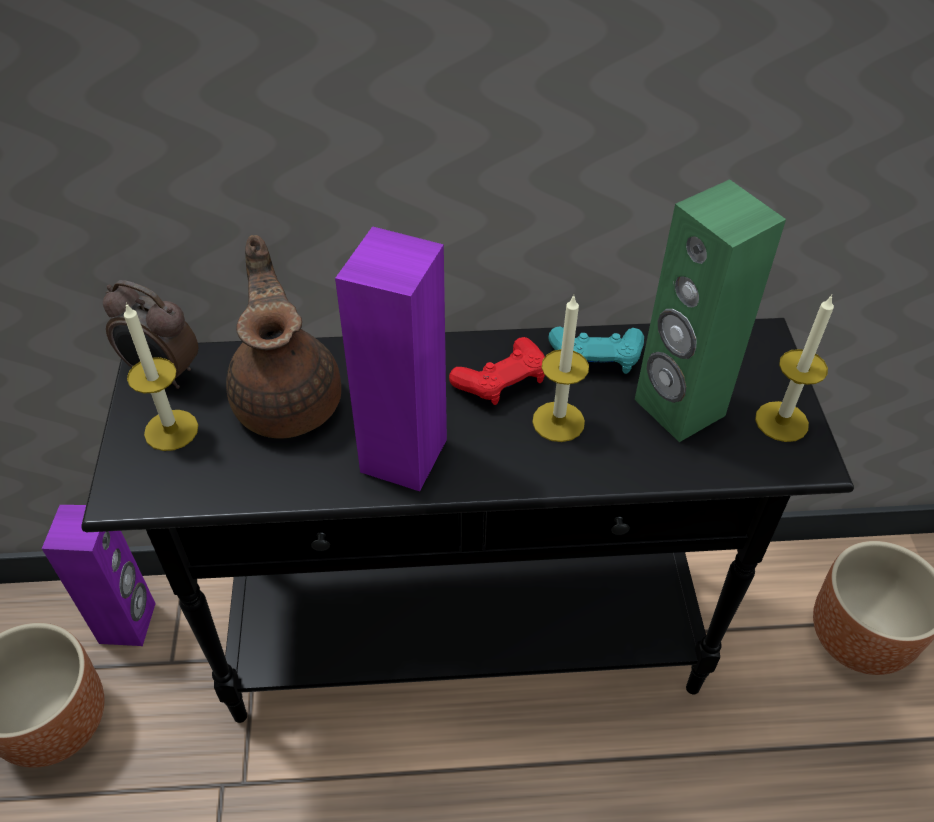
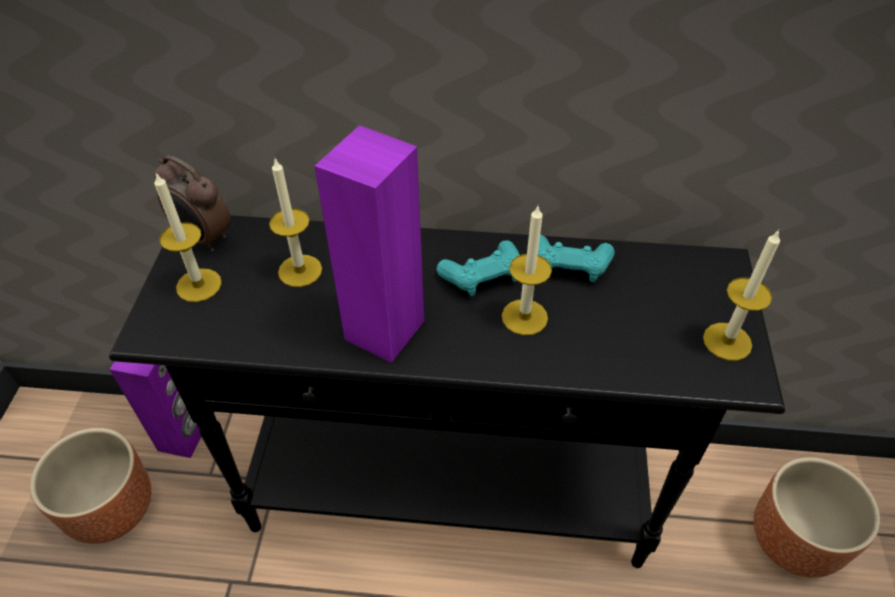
camera: 10 degrees right, 0 degrees up
brown teapot [226,235,341,439] -> candle [269,158,322,287]
red game controller [449,337,545,405] -> turquoise game controller [437,241,520,296]
green speaker [635,179,786,442] -> none

